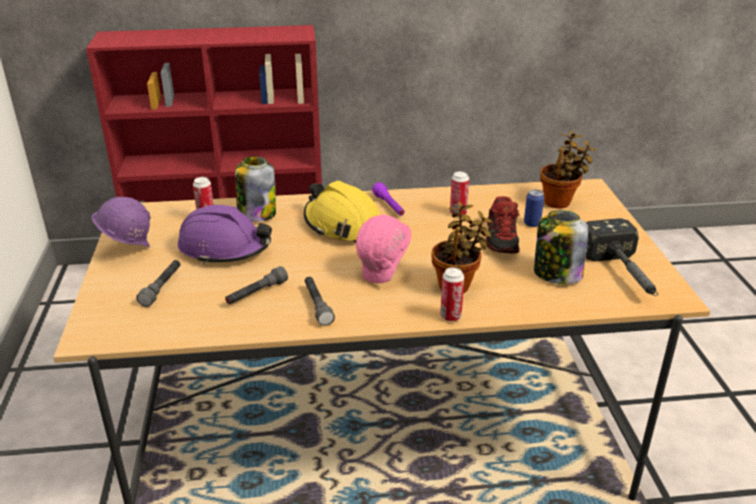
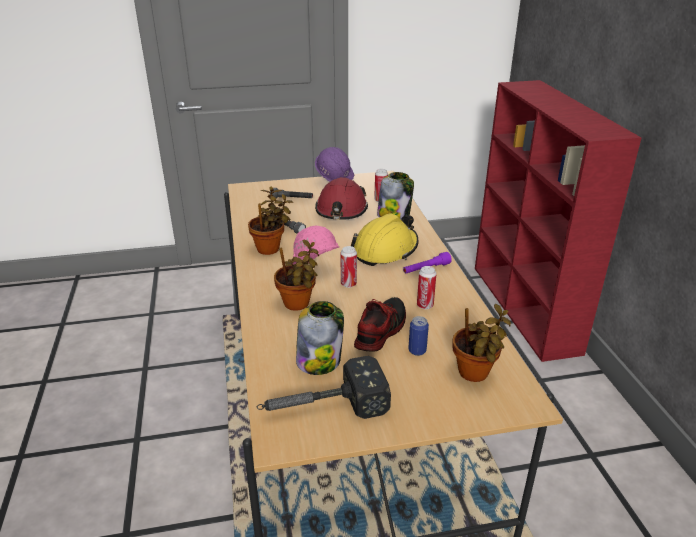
camera: 85 degrees right, 0 degrees up
purple hard hat [178,205,272,265] -> red hard hat [315,177,368,220]
grey flashlight [305,277,335,326] -> potted plant [248,186,293,255]
can [440,267,464,322] -> can moved to [341,246,357,288]
shoe [485,196,520,253] -> shoe turned 120 degrees clockwise [354,297,406,352]

